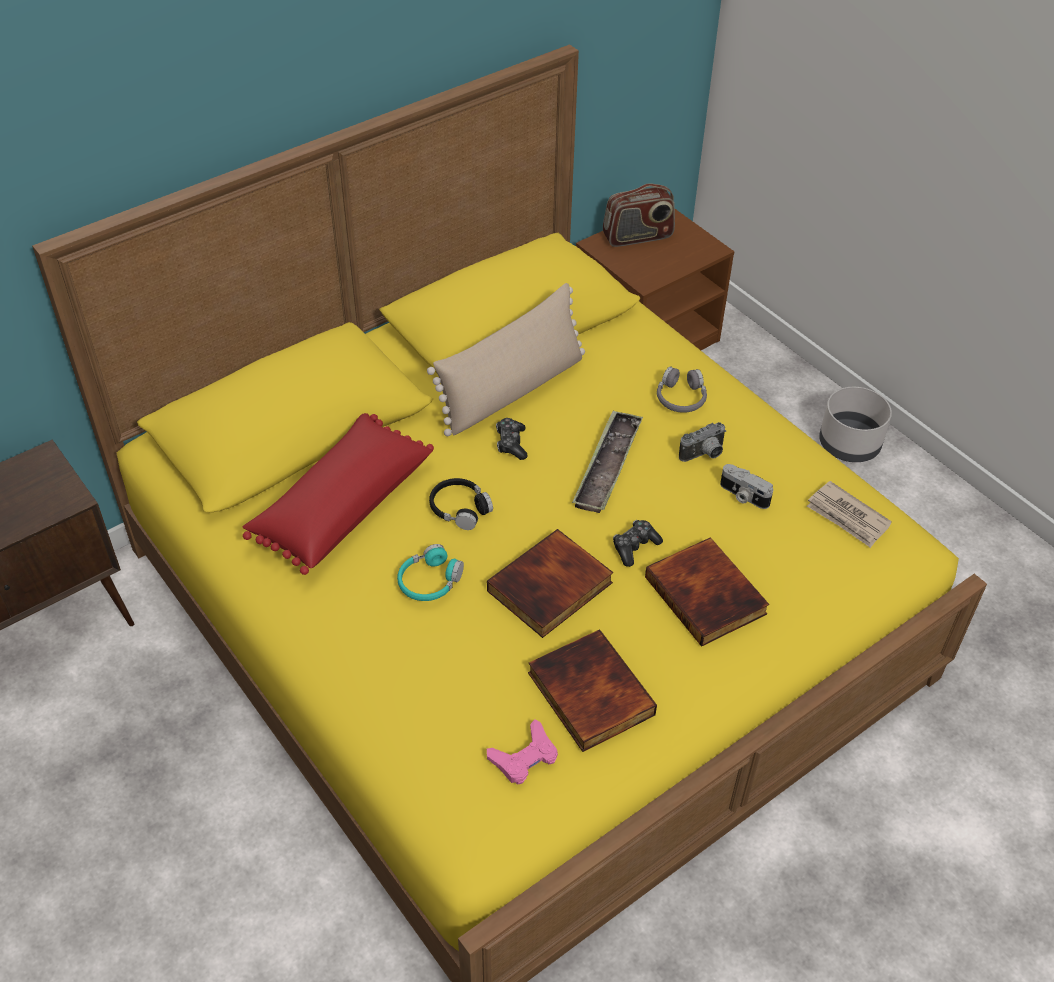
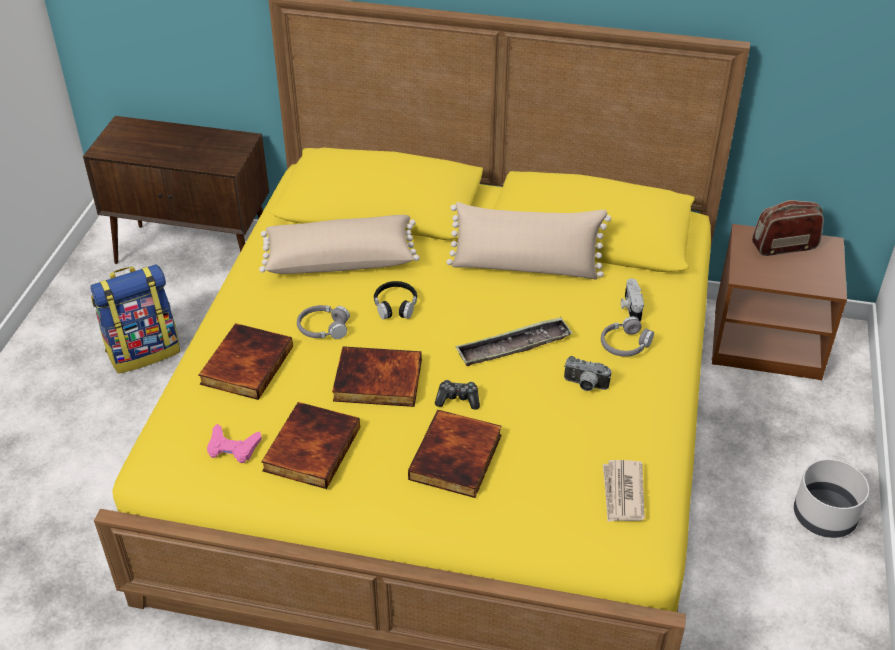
camera: 50 degrees right, 5 degrees down
red pillow [242,413,434,575] -> beige pillow [259,215,420,274]
turquoise headphones [397,544,464,601] -> grey headphones [297,305,350,339]
game controller [496,418,528,460] -> none
radio [603,183,675,247] -> radio turned 135 degrees clockwise [752,200,824,256]
camera [720,464,773,509] -> camera moved to [621,278,644,321]
none -> backpack [90,264,180,374]
none -> book [198,323,293,400]

